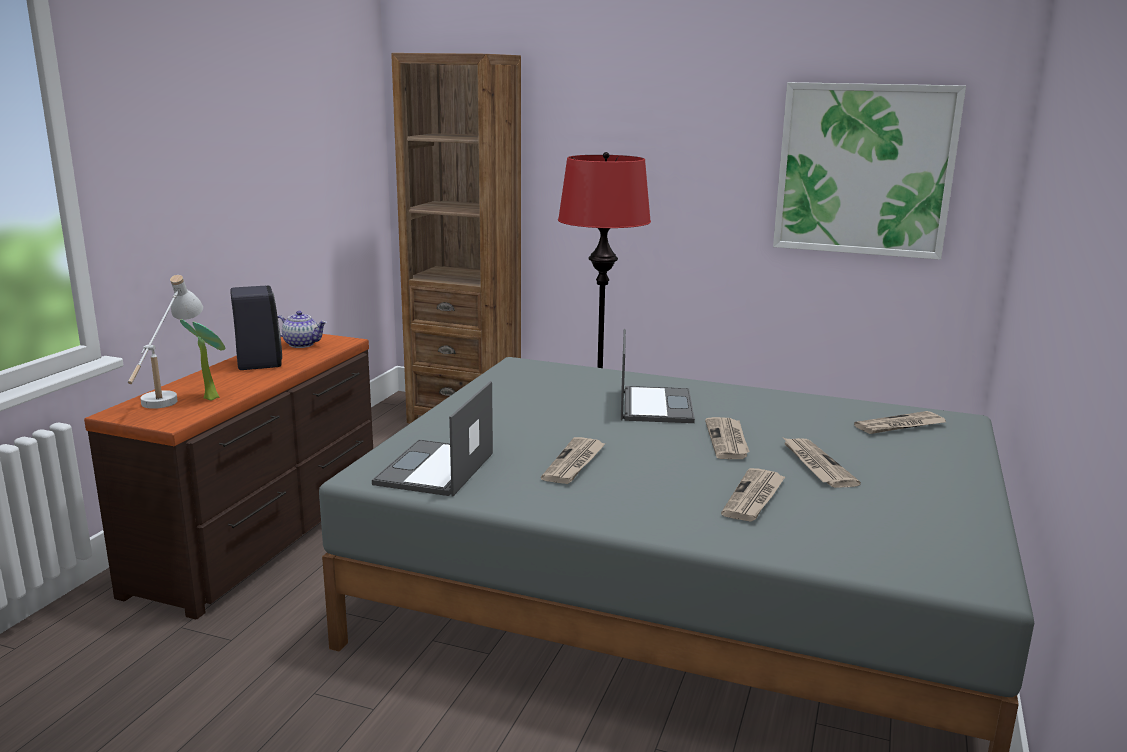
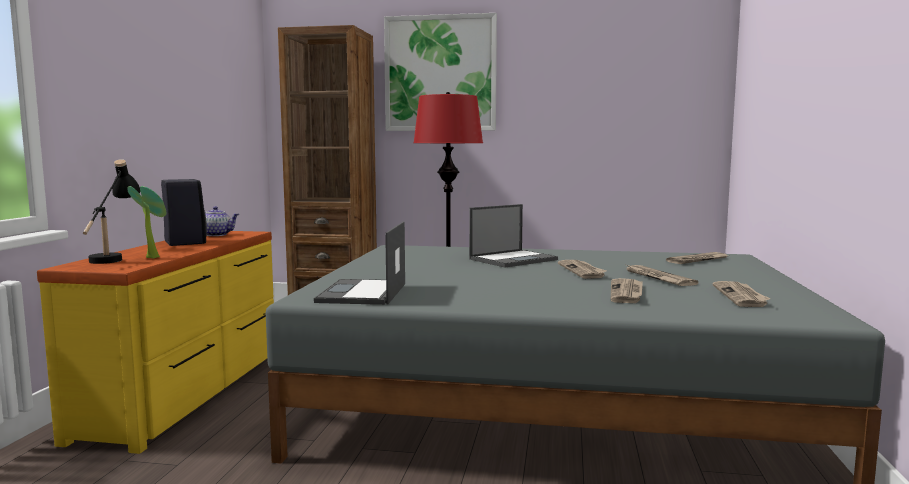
camera: 10 degrees left, 10 degrees down
brown dresser [84,334,373,619] -> yellow dresser [37,231,274,454]
white table lamp [128,275,203,409] -> black table lamp [83,159,140,264]
newspaper [541,437,606,484] -> newspaper moved to [713,281,770,307]
laptop [621,329,695,423] -> laptop turned 60 degrees clockwise [469,204,558,267]
picture [773,82,966,260] -> picture moved to [384,13,497,131]

